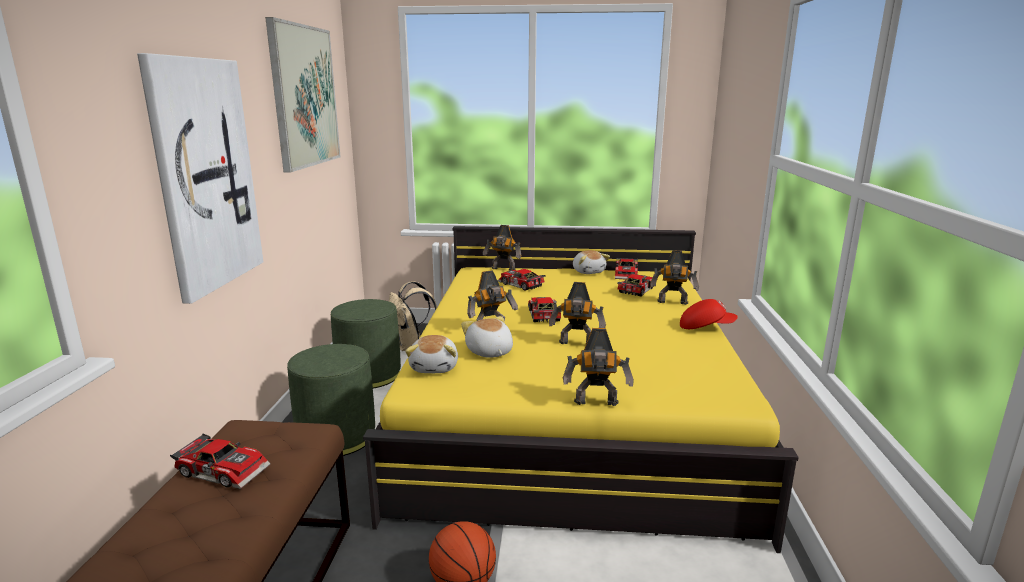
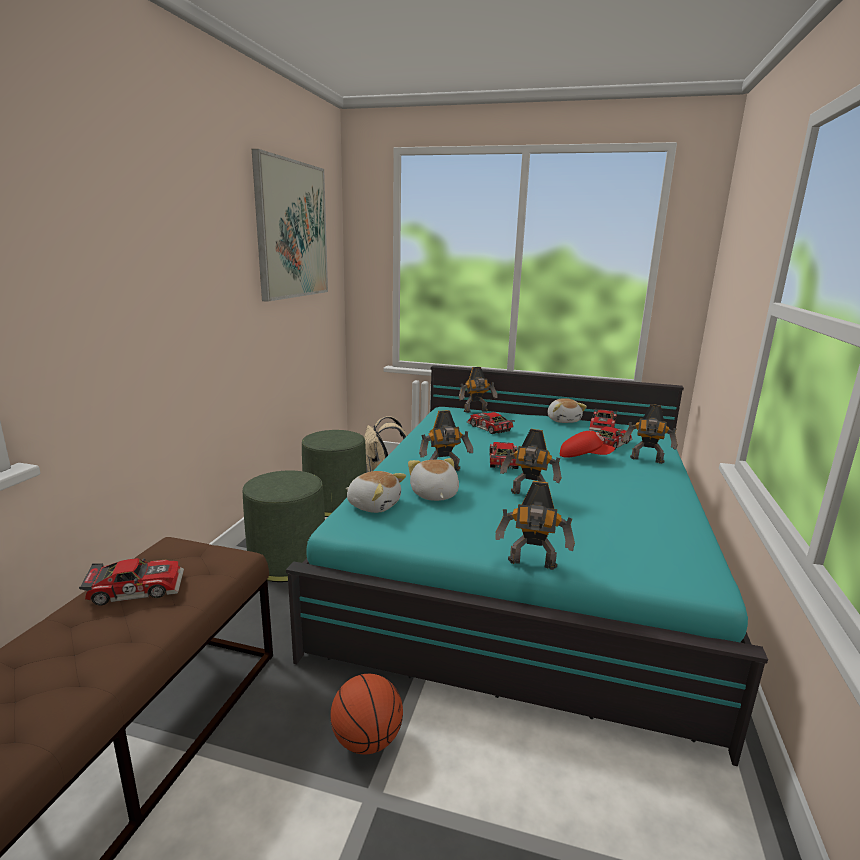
camera: 10 degrees right, 0 degrees up
picture [137,53,263,304] -> none
toy car [170,434,270,489] -> toy car turned 45 degrees counterclockwise [79,558,184,605]
yellow bed [363,226,799,553] -> turquoise bed [286,365,768,766]
plush toy [405,335,458,373] -> plush toy turned 75 degrees counterclockwise [346,471,406,513]
toy robot [483,225,522,271] -> toy robot turned 45 degrees counterclockwise [459,367,498,413]
red cap [680,299,738,329] -> red cap moved to [560,431,615,458]

